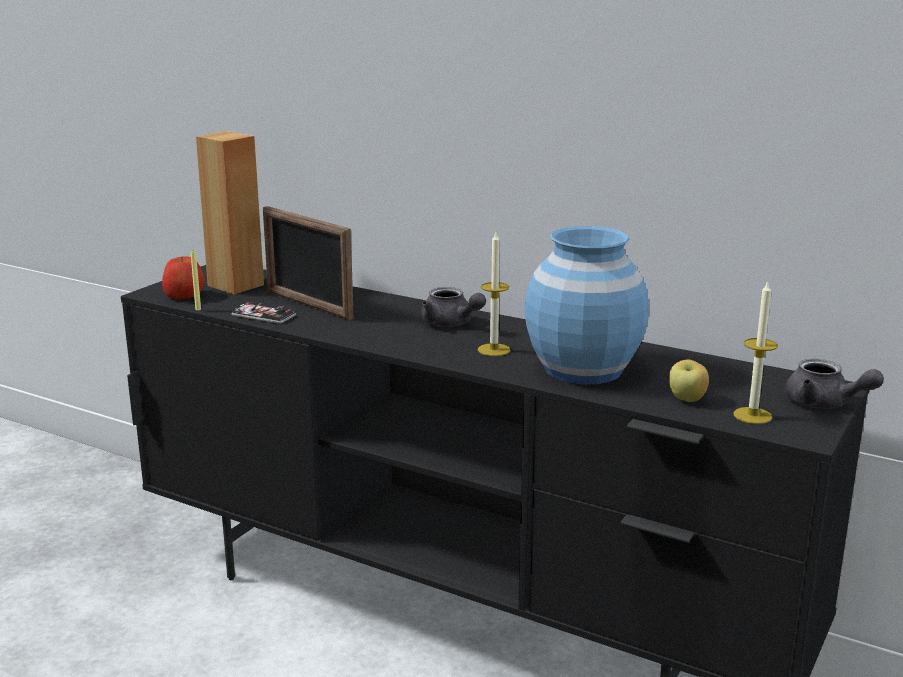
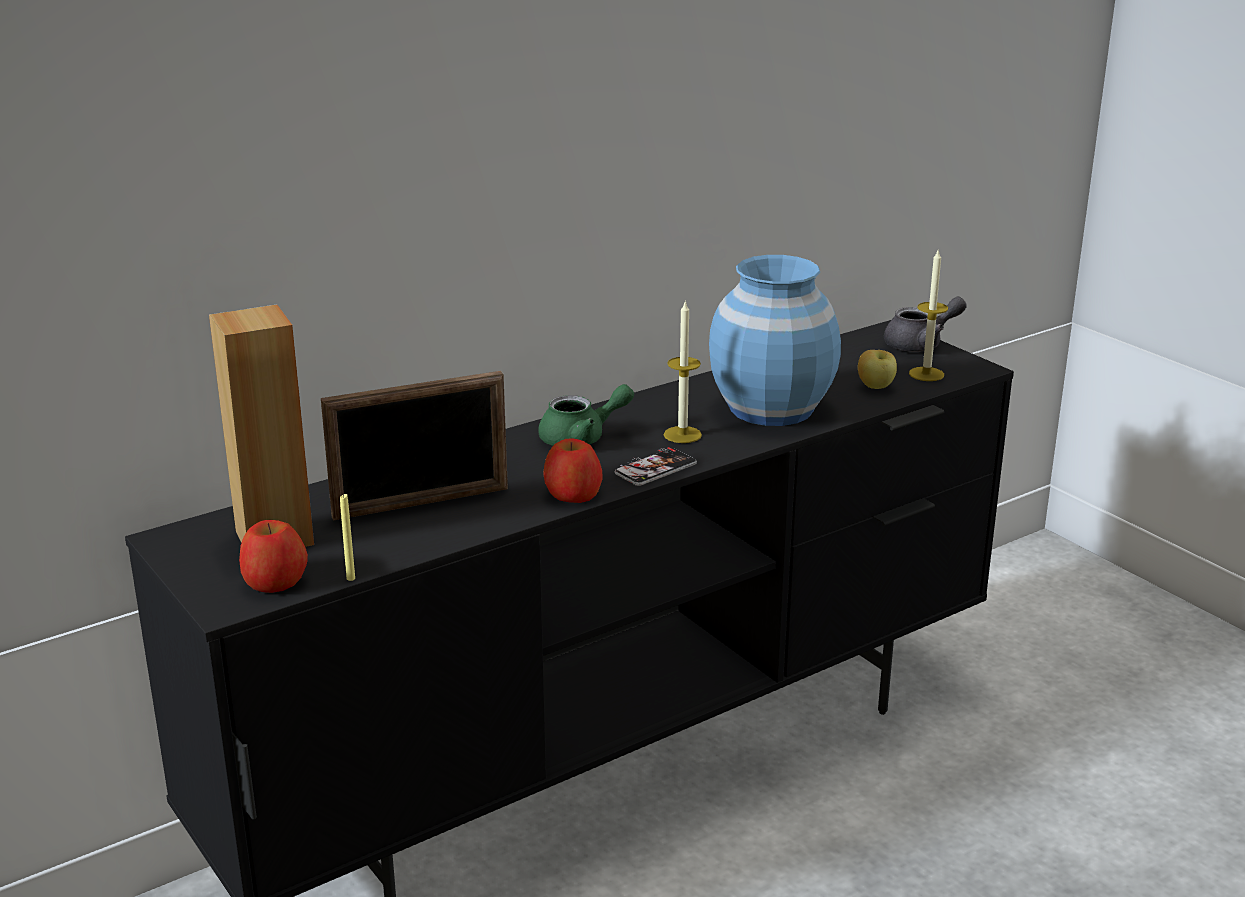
camera: 65 degrees left, 5 degrees up
phone [232,302,296,324] -> phone moved to [615,447,697,486]
grey teapot [421,287,486,327] -> green teapot [538,384,634,446]
none -> apple [543,438,602,503]

